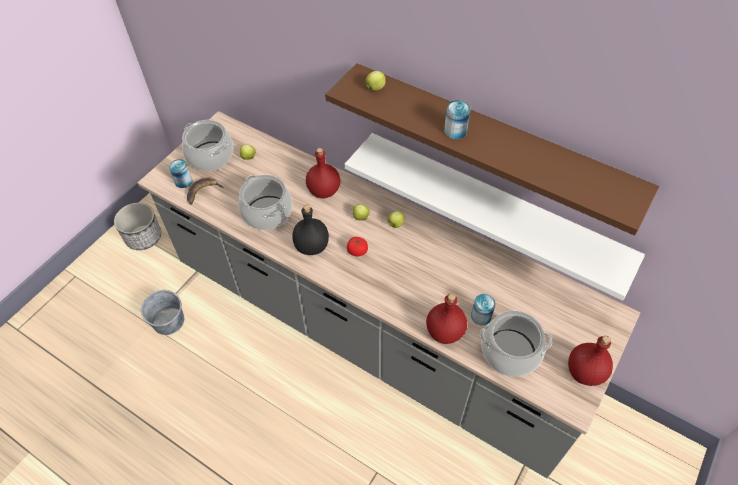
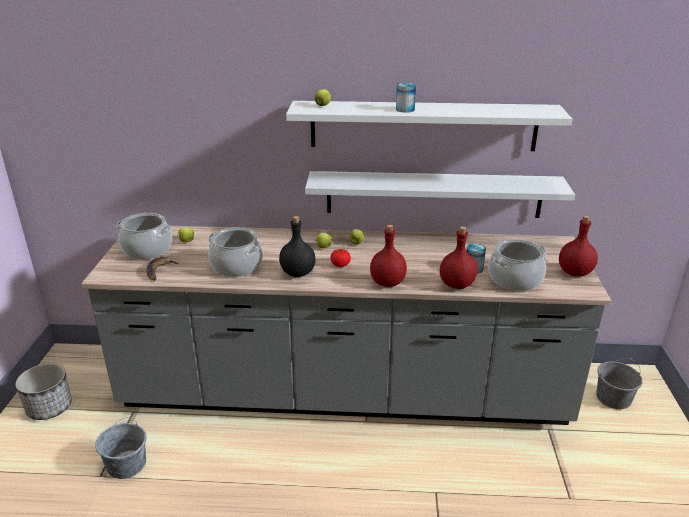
camera: 30 degrees left, 25 degrees down
can [169,159,192,188] -> none
red bottle [306,148,341,198] -> red bottle moved to [370,225,407,287]
brown shelf [325,63,659,236] -> white shelf [286,101,572,151]
none -> grey bucket [596,358,643,409]

